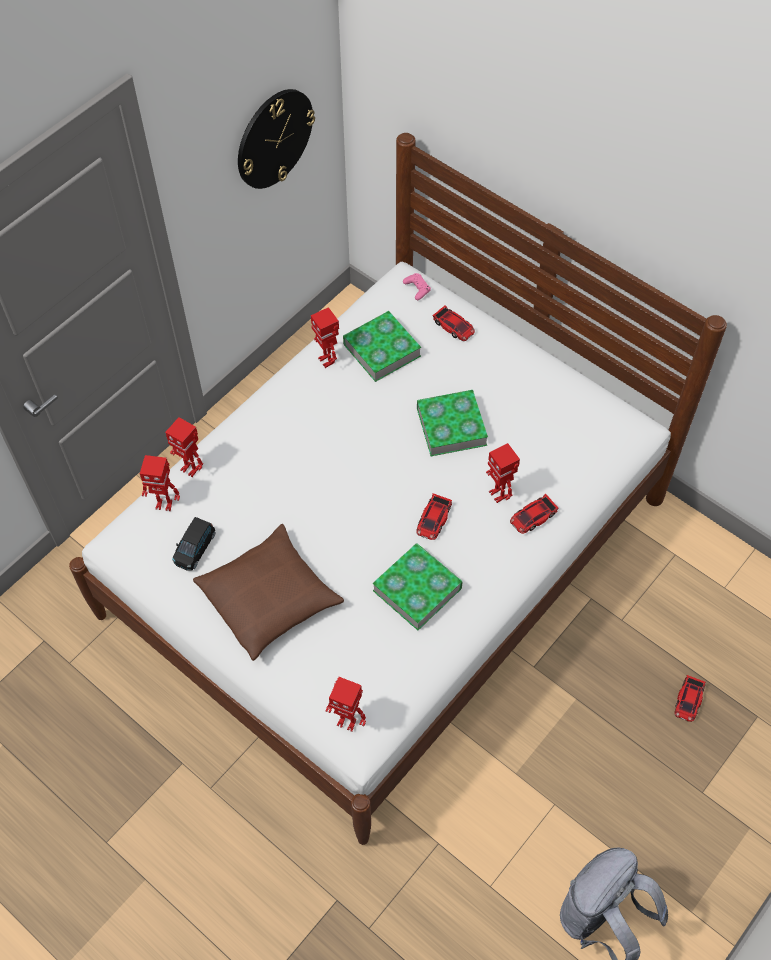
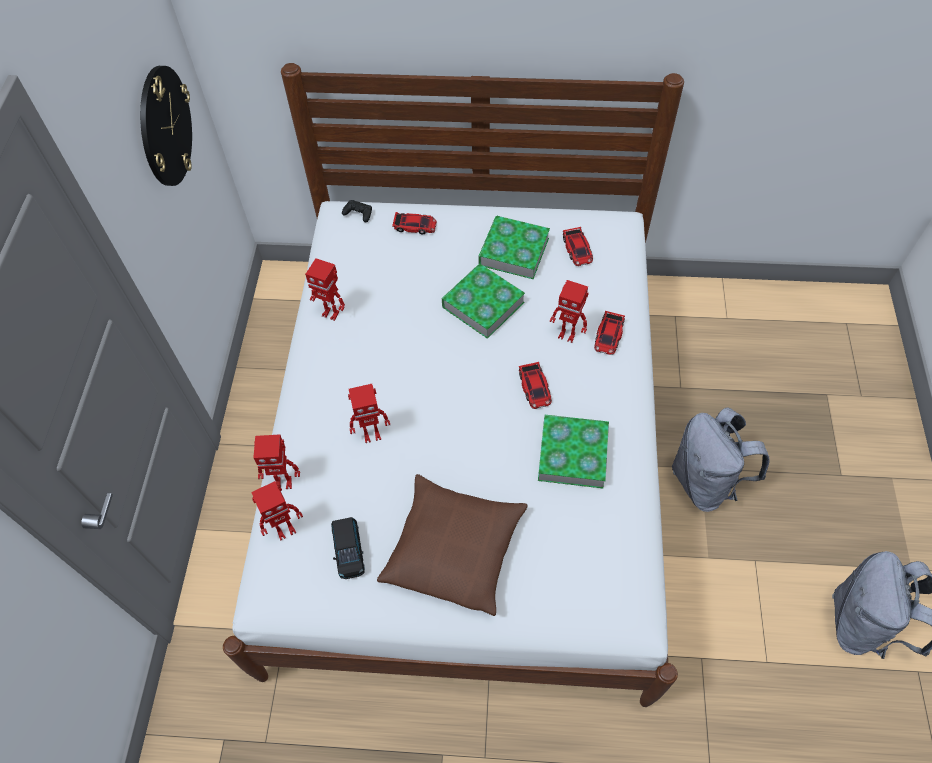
camera: 35 degrees left, 0 degrees up
toy robot [325,677,366,732] -> toy robot moved to [348,384,390,443]
book [343,311,421,382] -> book moved to [478,216,550,279]
pink game controller [403,273,431,300] -> black game controller [342,200,372,222]
toy car [675,675,706,722] -> toy car moved to [563,227,593,266]
none -> grey backpack [672,407,770,512]

